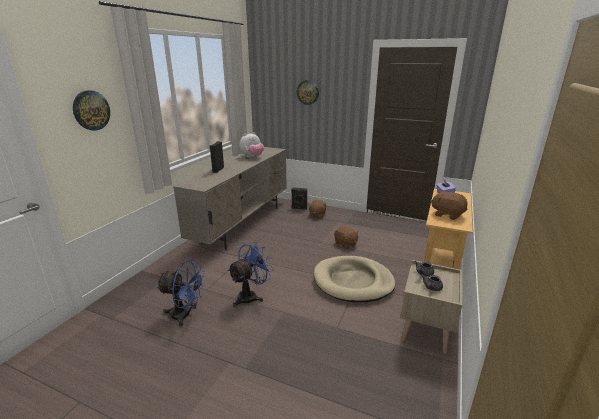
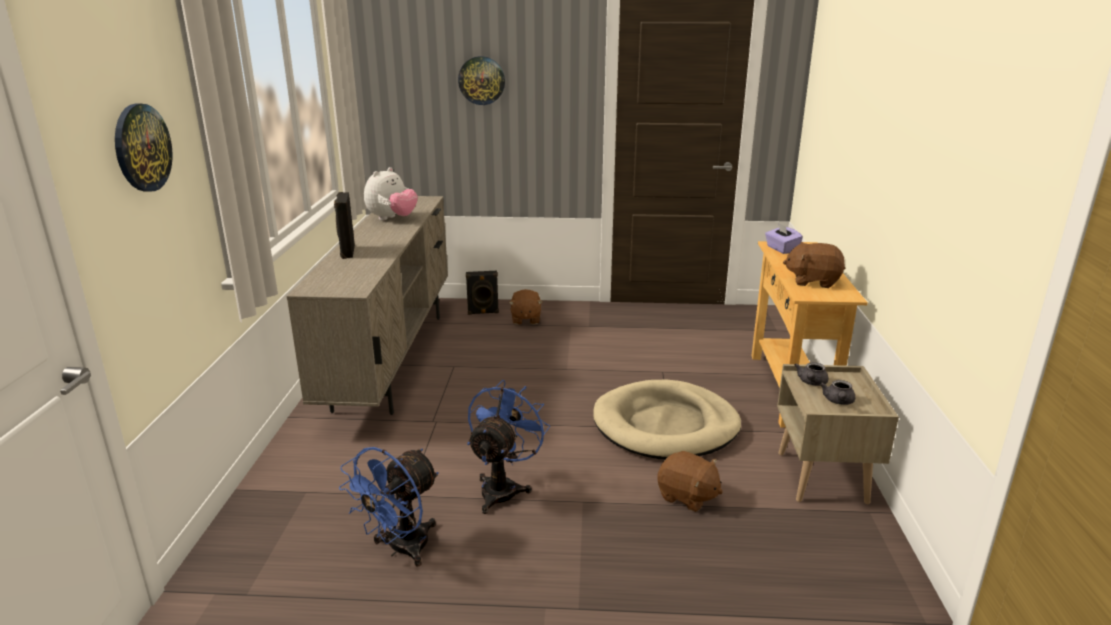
camera: 20 degrees left, 0 degrees up
blue fan [156,261,205,326] -> blue fan turned 135 degrees clockwise [339,447,439,566]
brown plush toy [334,226,359,249] -> brown plush toy moved to [657,451,723,512]

